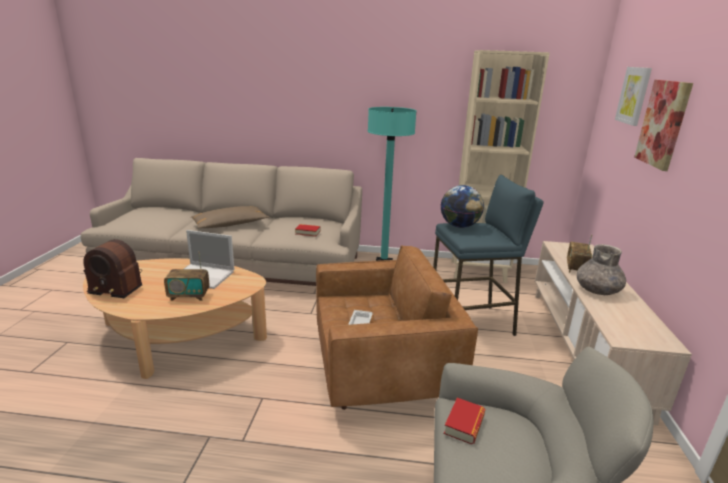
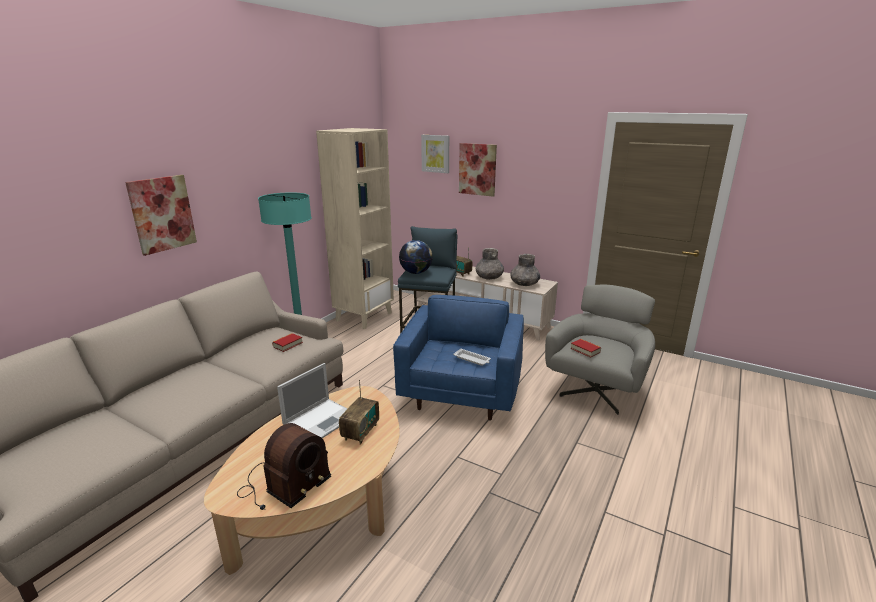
camera: 65 degrees left, 0 degrees up
brown pillow [191,206,269,229] -> none
brown armchair [316,245,478,410] -> blue armchair [393,295,524,420]
none -> picture [125,175,197,256]
none -> grey vase [510,254,540,286]

